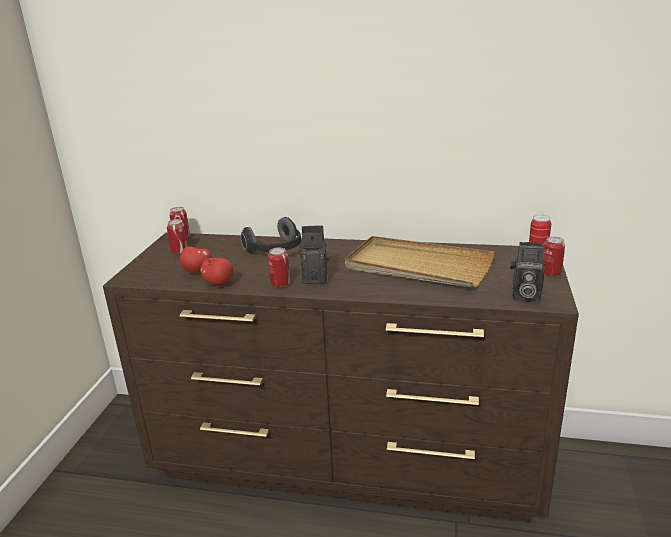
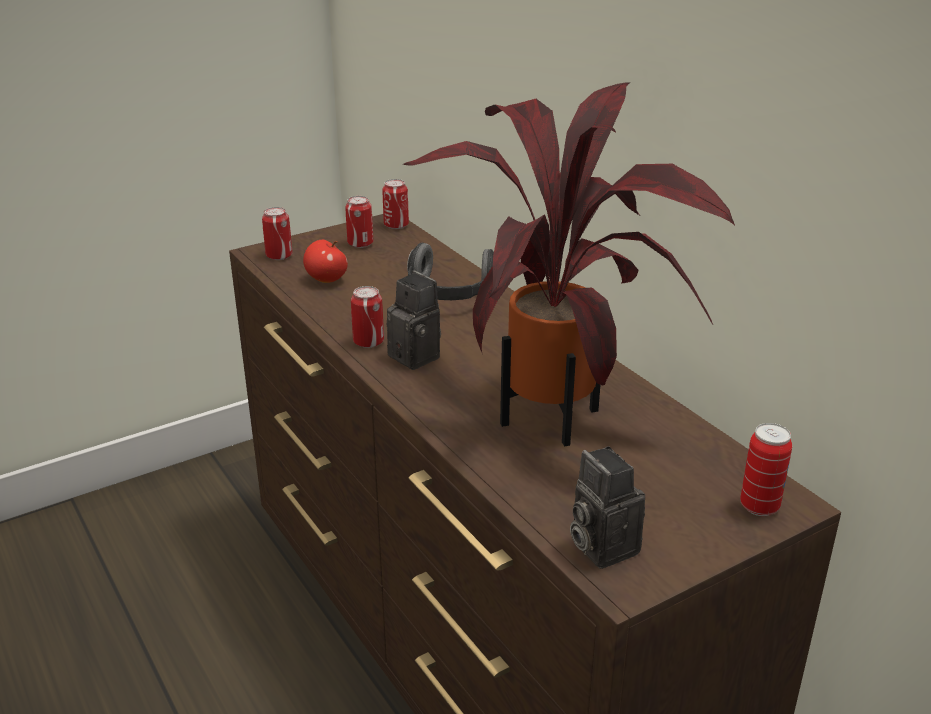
camera: 45 degrees right, 5 degrees up
apple [201,258,233,286] -> none
beige tray [345,236,494,288] -> potted plant [403,82,735,446]
can [543,236,565,277] -> can moved to [262,207,292,260]

